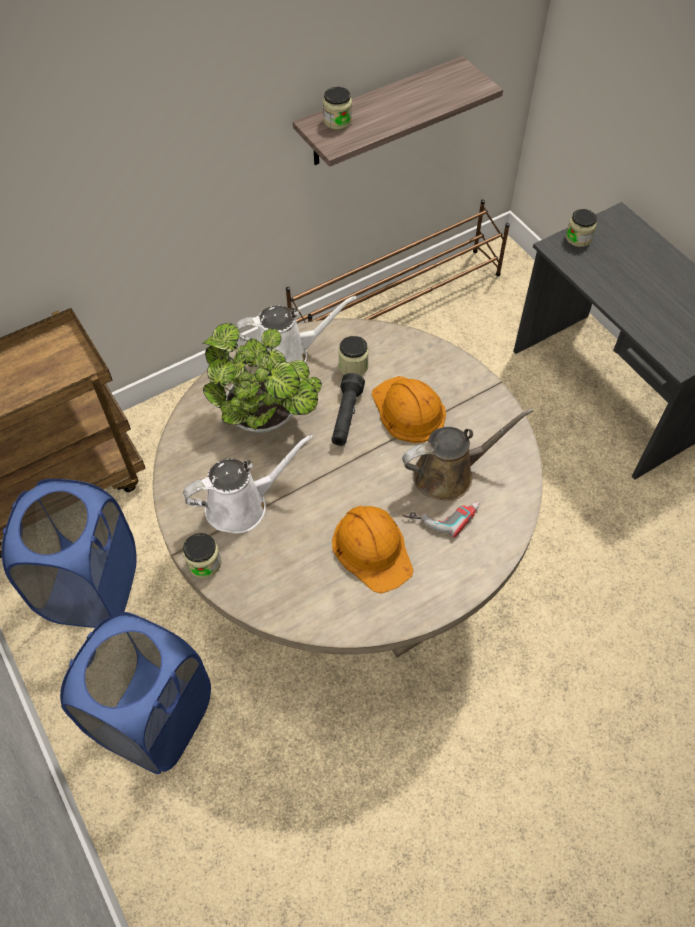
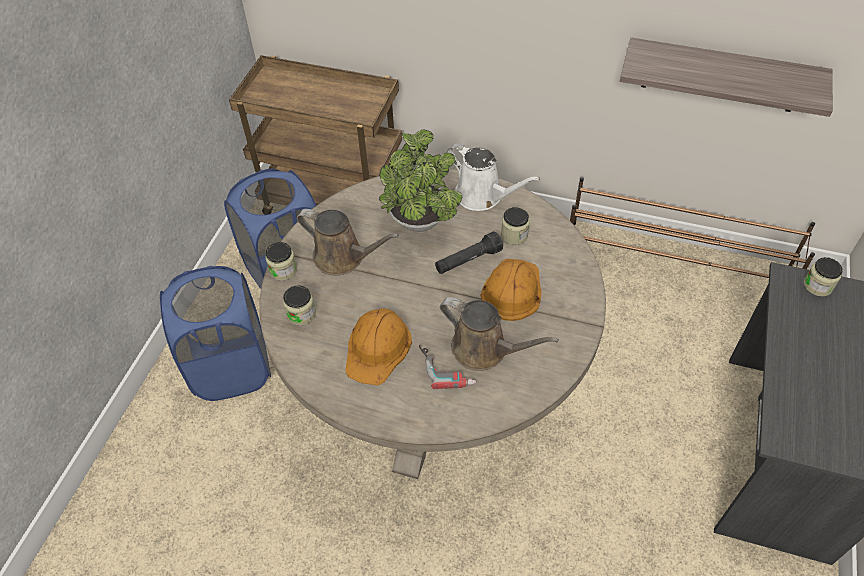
camera: 50 degrees right, 5 degrees down
white watering can [183,434,313,533] -> brown watering can [297,209,399,276]
jar [323,87,352,130] -> jar moved to [283,286,316,325]

